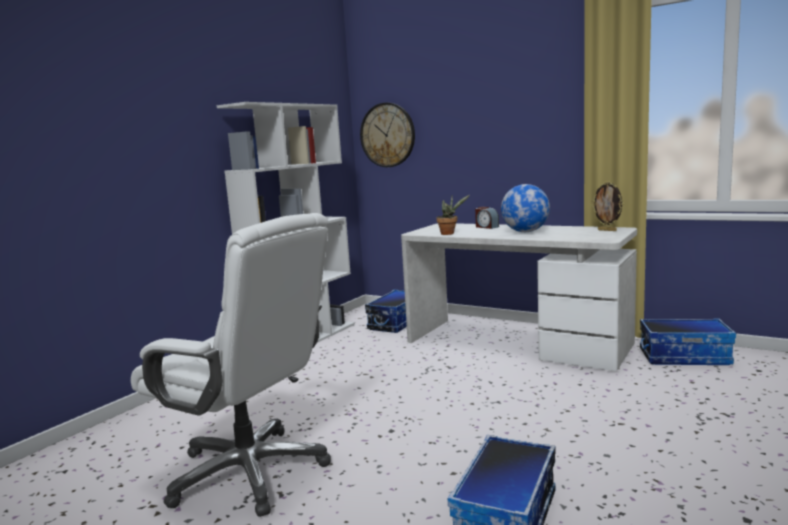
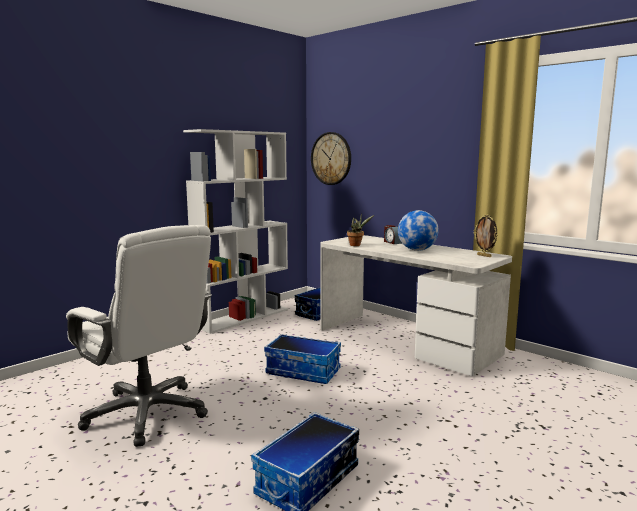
camera: 10 degrees right, 0 degrees up
storage box [640,319,736,365] -> storage box moved to [264,334,341,384]

